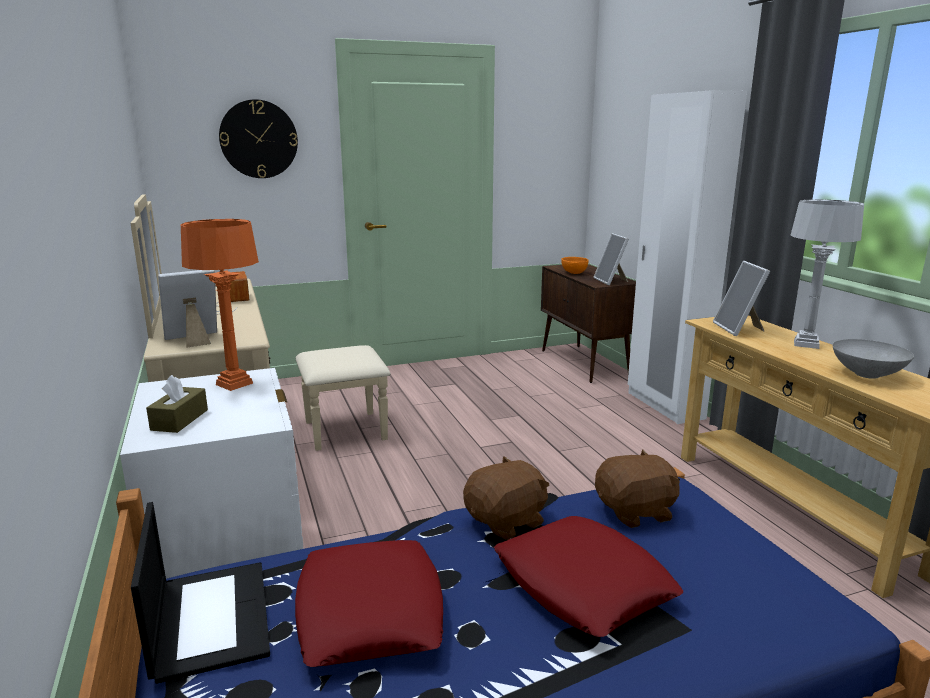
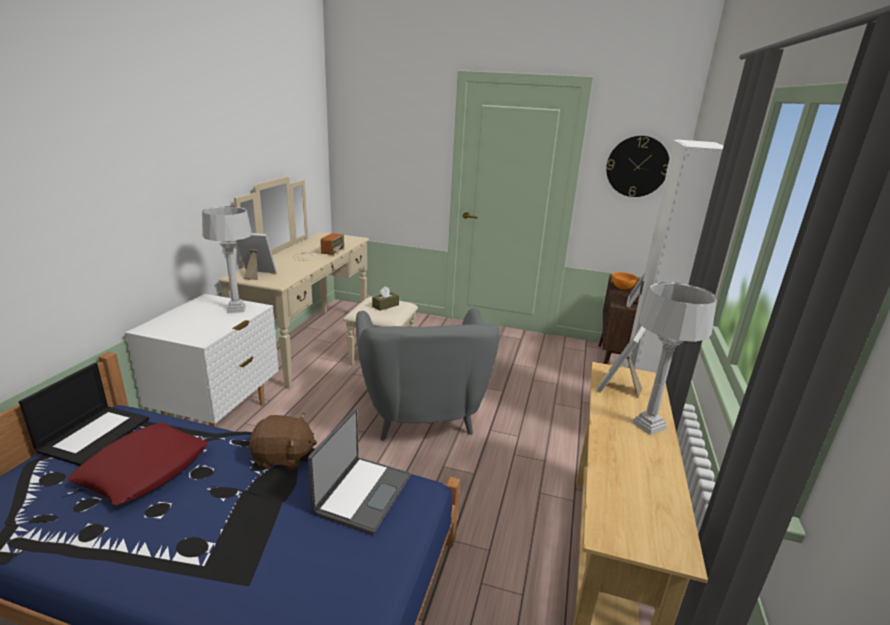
camera: 35 degrees right, 5 degrees up
brown tissue box [146,375,208,433] -> brown tissue box moved to [372,286,399,311]
orange table lamp [181,219,259,391] -> grey table lamp [202,206,252,313]
wall clock [219,99,298,178] -> wall clock moved to [606,136,669,197]
red pillow [494,516,683,637] -> none
brown plush toy [595,450,680,528] -> laptop [308,409,411,535]
grey bowl [832,339,914,379] -> none
none -> grey armchair [356,308,500,441]

